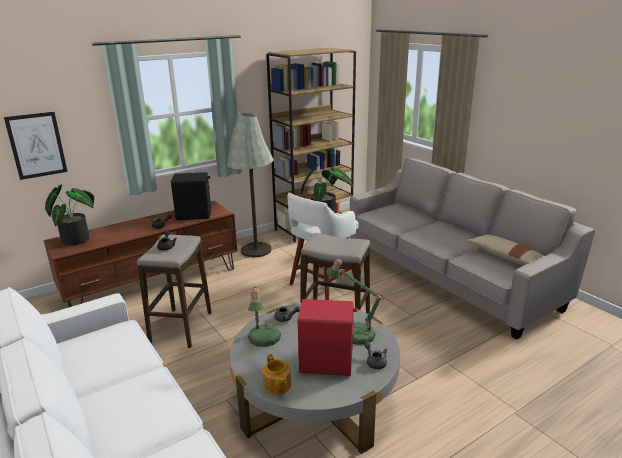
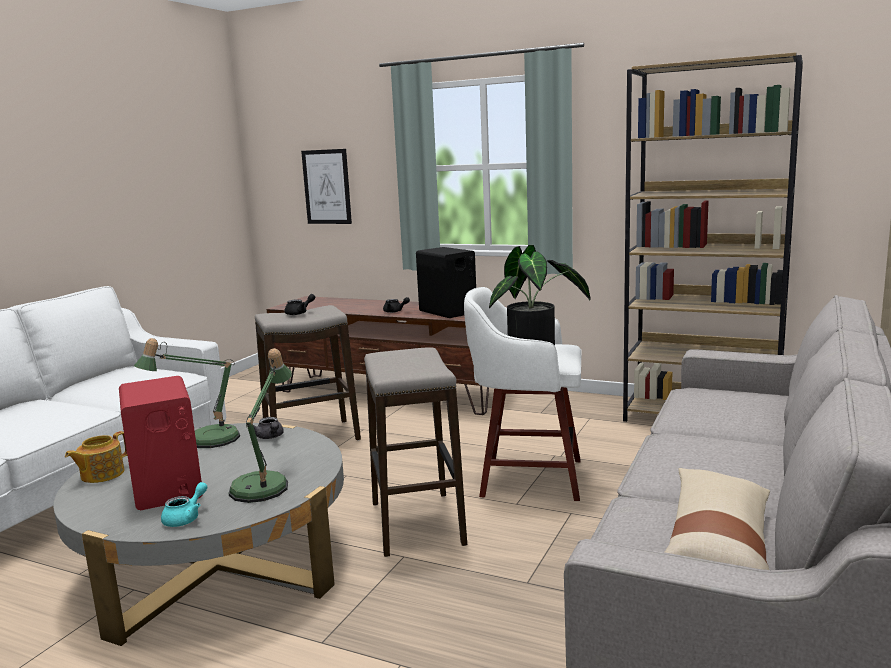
camera: 60 degrees right, 10 degrees down
potted plant [45,184,94,245] -> none
grey floor lamp [227,112,274,257] -> none
grey teapot [364,341,388,369] -> turquoise teapot [161,482,207,527]

